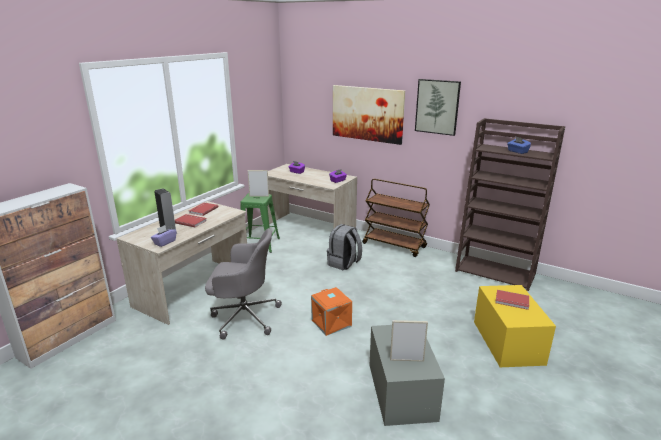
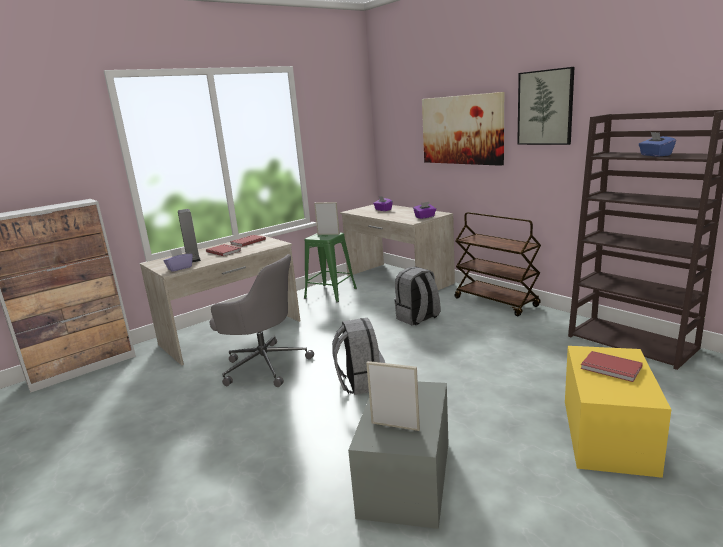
camera: 20 degrees right, 5 degrees down
orange storage box [311,287,352,336] -> grey backpack [332,318,385,395]

